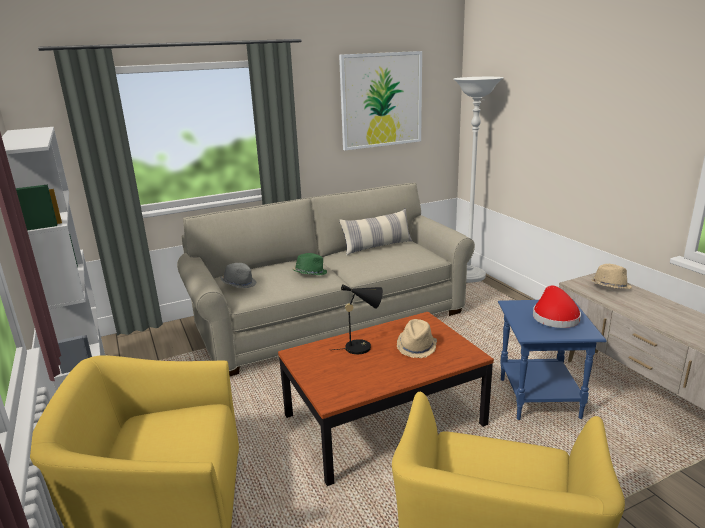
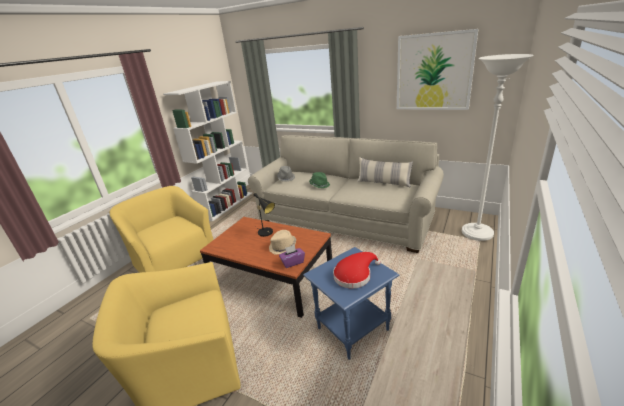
camera: 55 degrees right, 5 degrees up
beige hat [591,264,632,289] -> none
none -> purple tissue box [279,245,305,268]

